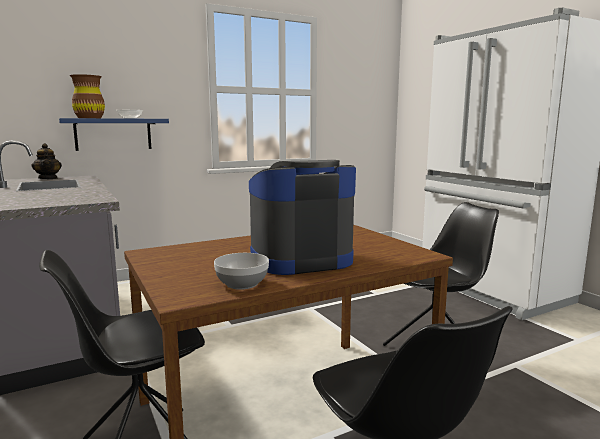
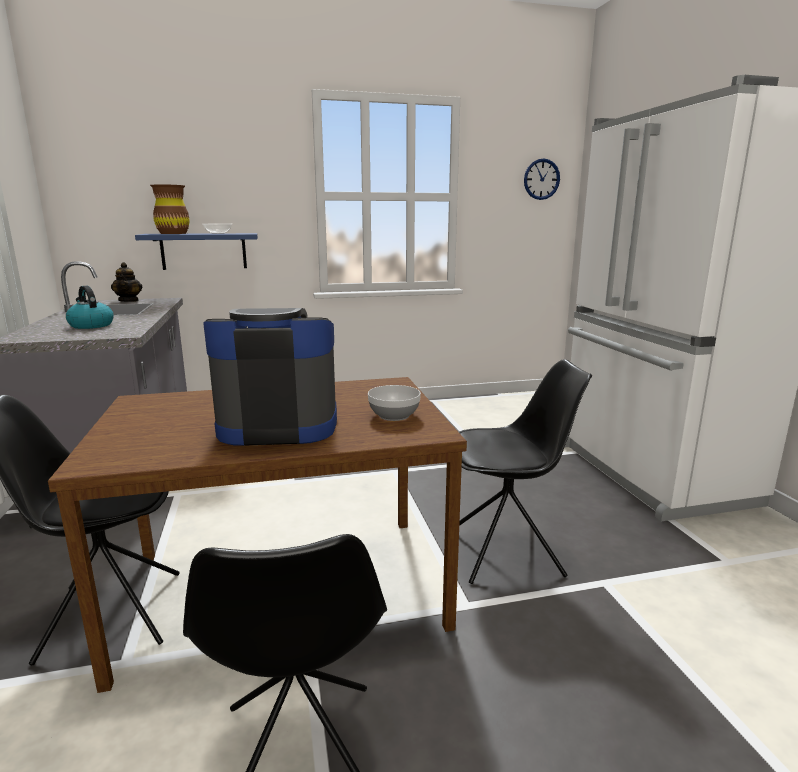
camera: 15 degrees right, 5 degrees up
bowl [214,253,269,290] -> bowl moved to [368,385,421,421]
none -> kettle [66,286,114,329]
none -> wall clock [524,158,560,200]

